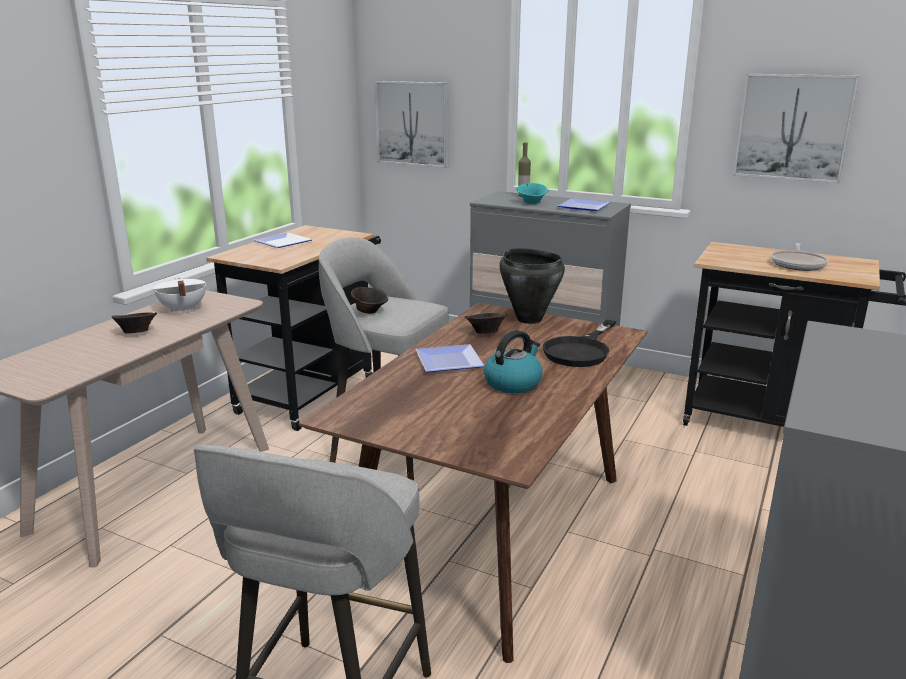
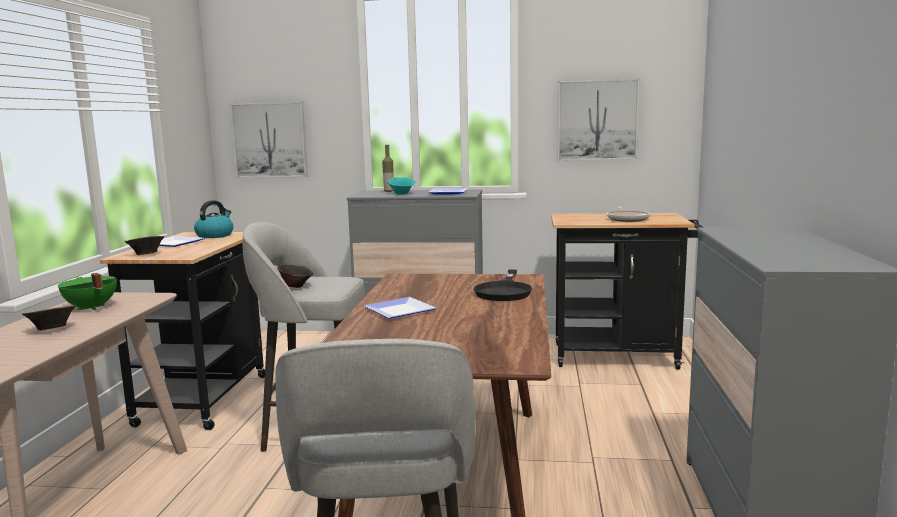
camera: 20 degrees left, 10 degrees down
white cooking pot [153,278,206,313] -> green cooking pot [58,273,117,311]
brown bowl [465,313,507,334] -> brown bowl moved to [124,236,164,255]
kettle [484,330,543,393] -> kettle moved to [194,200,233,238]
black cooking pot [499,248,565,324] -> none

